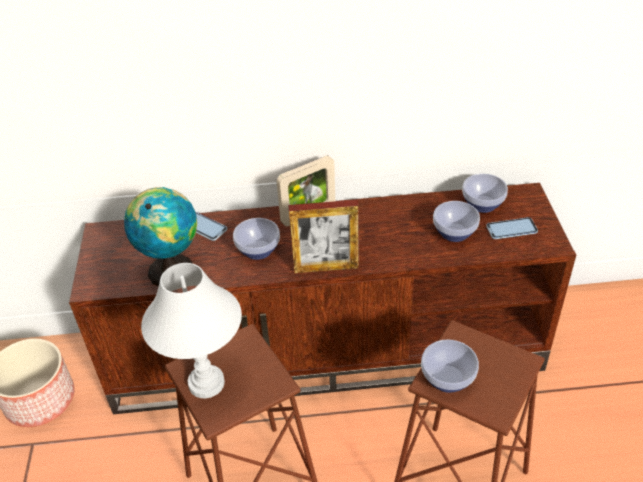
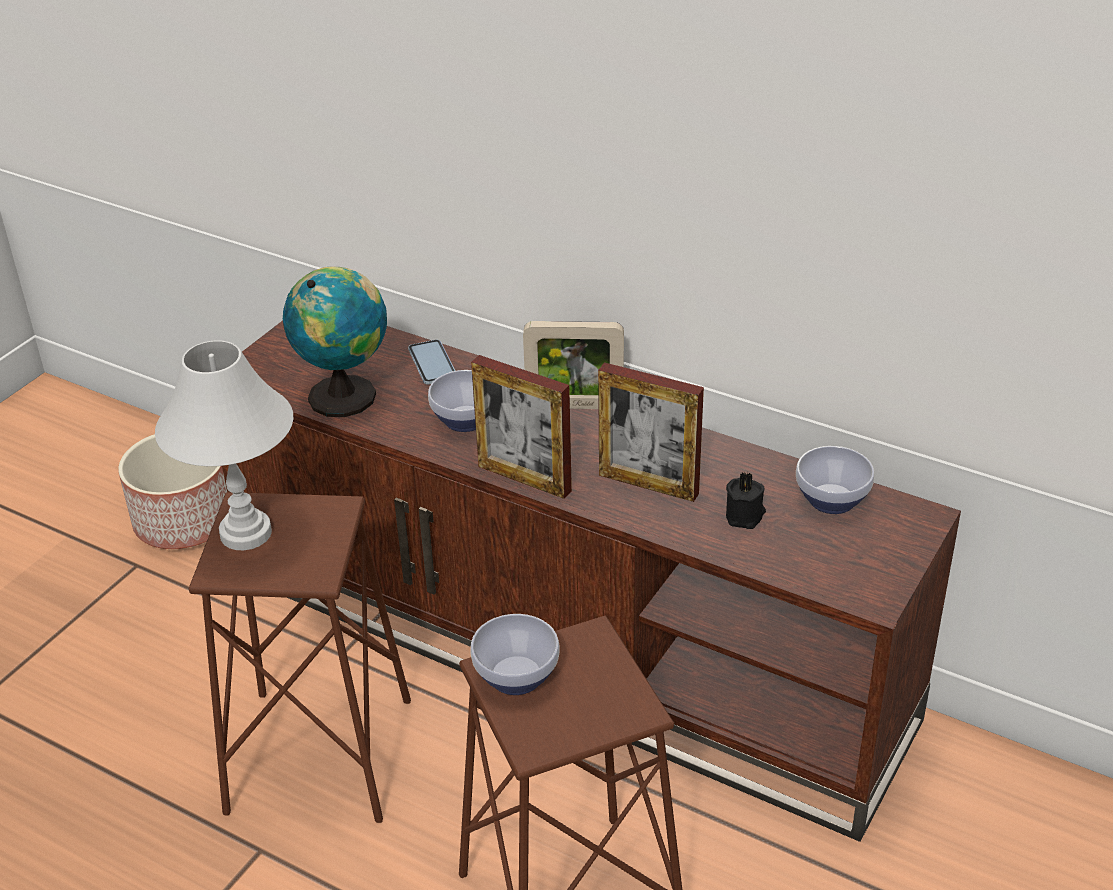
camera: 35 degrees right, 5 degrees down
bowl [433,201,480,242] -> black candle [726,472,766,529]
phone [486,217,538,239] -> none
none -> picture frame [598,362,704,502]

